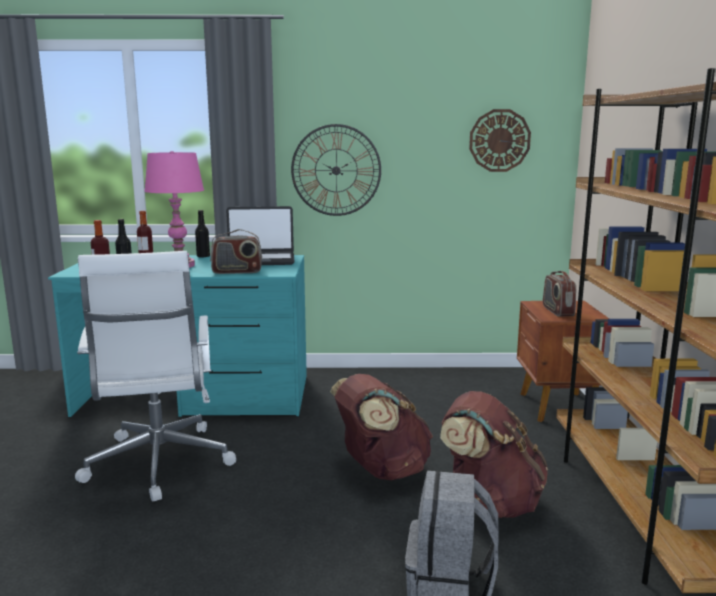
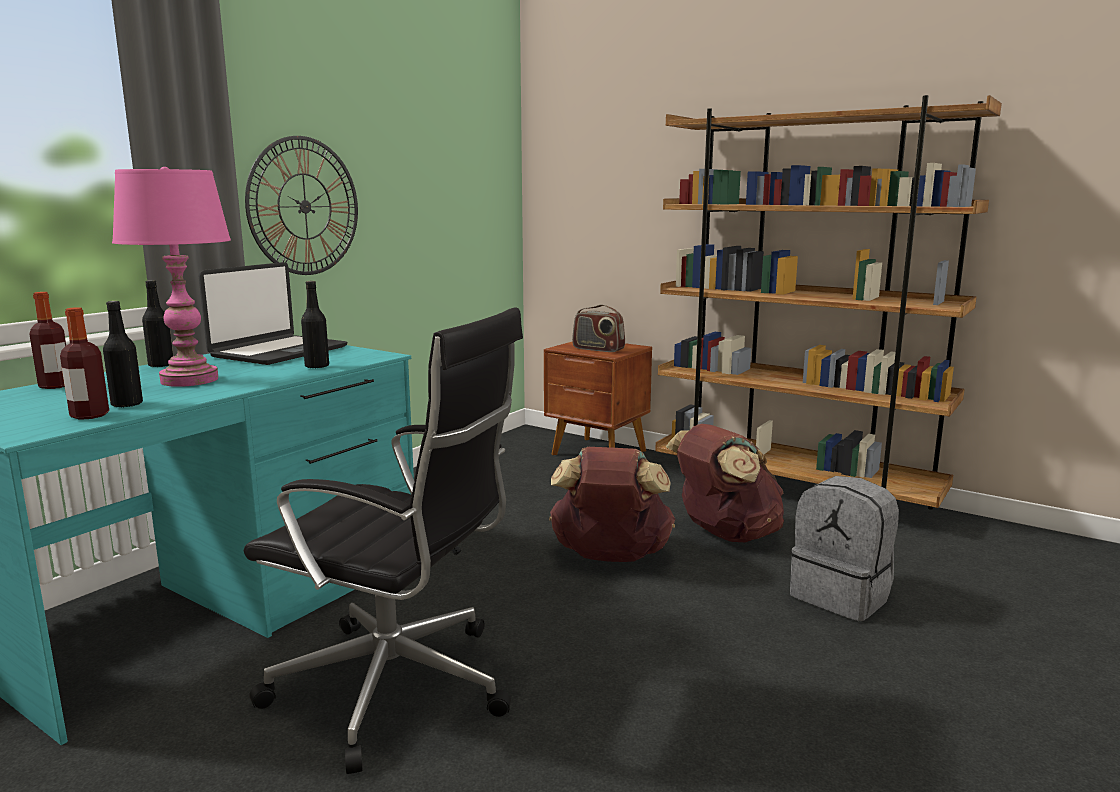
camera: 55 degrees left, 0 degrees up
white office chair [75,251,236,501] -> black office chair [244,308,523,774]
radio [210,229,262,274] -> black bottle [301,281,329,368]
wall clock [469,109,531,172] -> none

